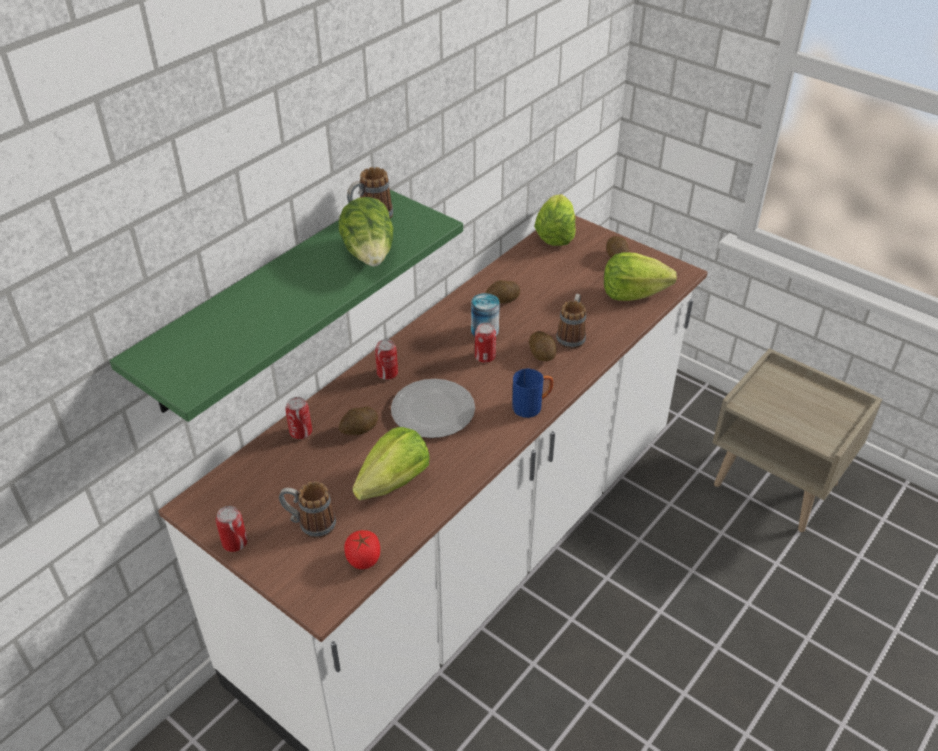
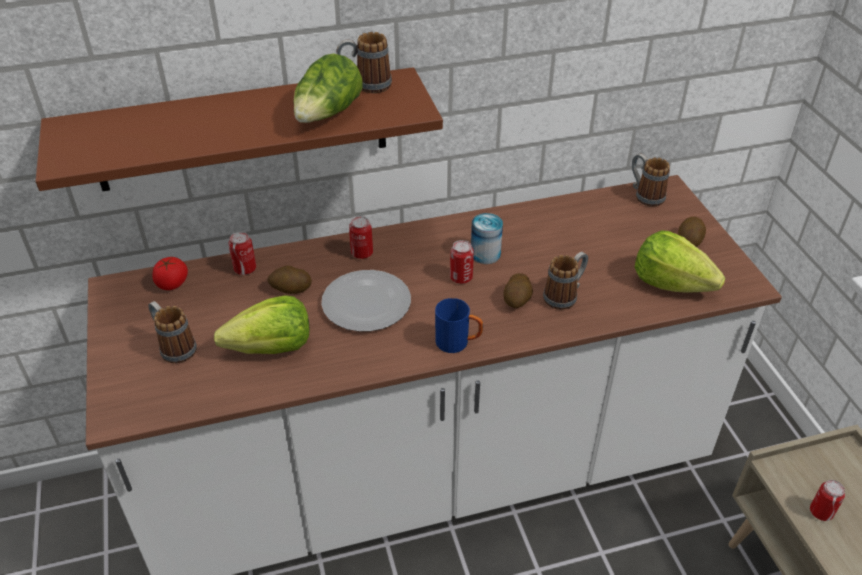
camera: 35 degrees right, 0 degrees up
green shelf [110,190,463,422] -> brown shelf [35,67,443,191]
can [216,506,248,552] -> can moved to [810,480,845,521]
tomato [344,530,380,569] -> tomato moved to [153,257,188,290]
potato [486,280,520,304] -> none
lettuce [534,194,576,246] -> mug [632,154,670,207]

